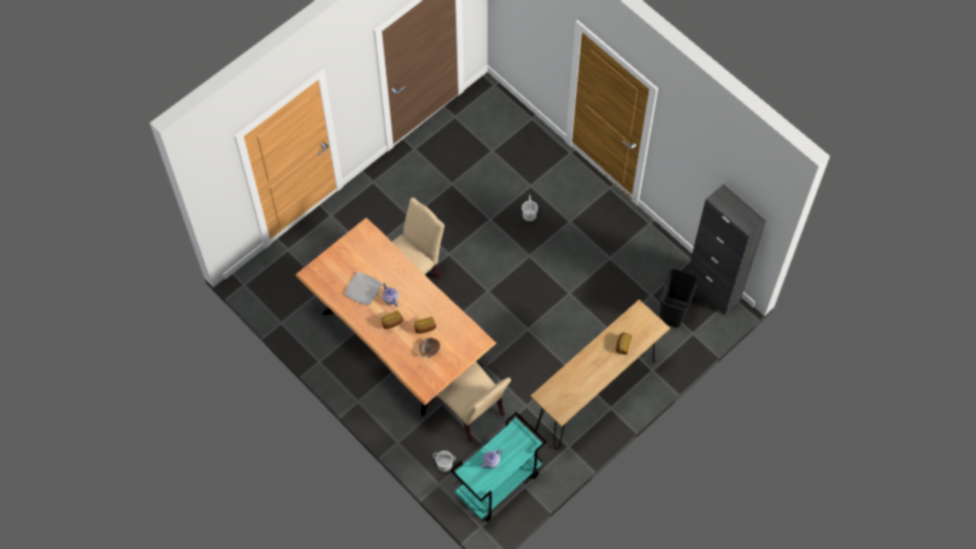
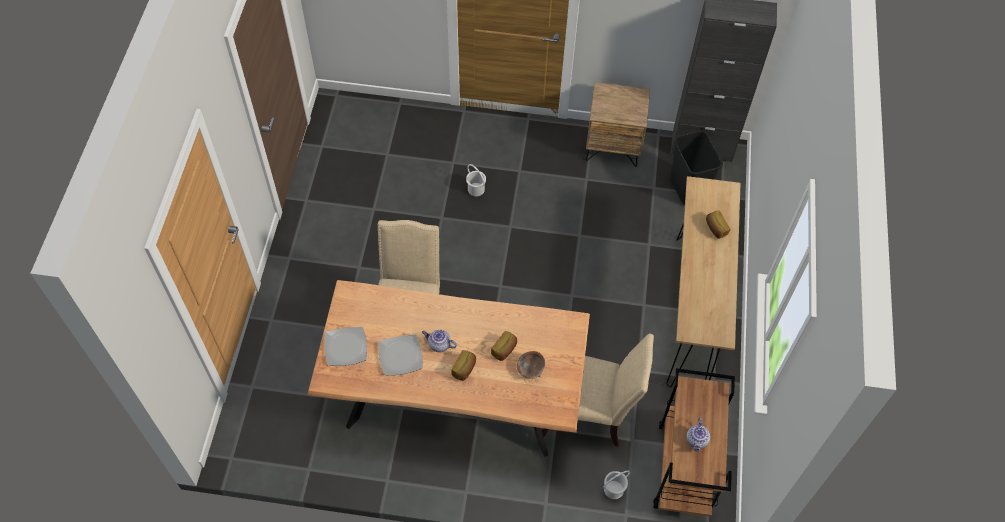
camera: 40 degrees left, 5 degrees down
turquoise cart [450,412,547,522] -> brown cart [653,368,735,517]
none -> plate [324,327,367,366]
none -> brown nightstand [586,82,650,167]

